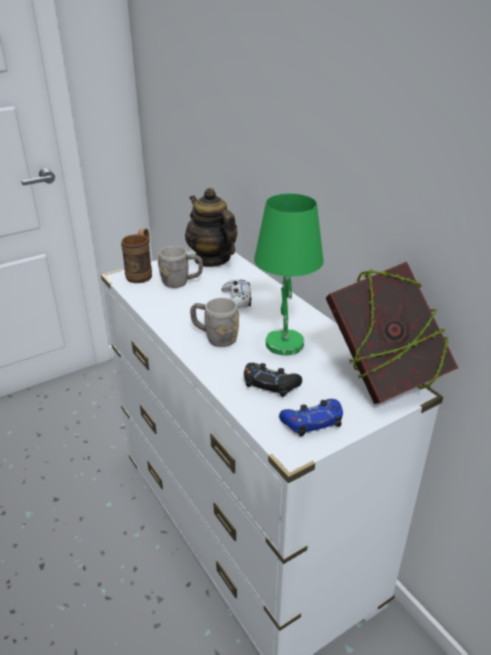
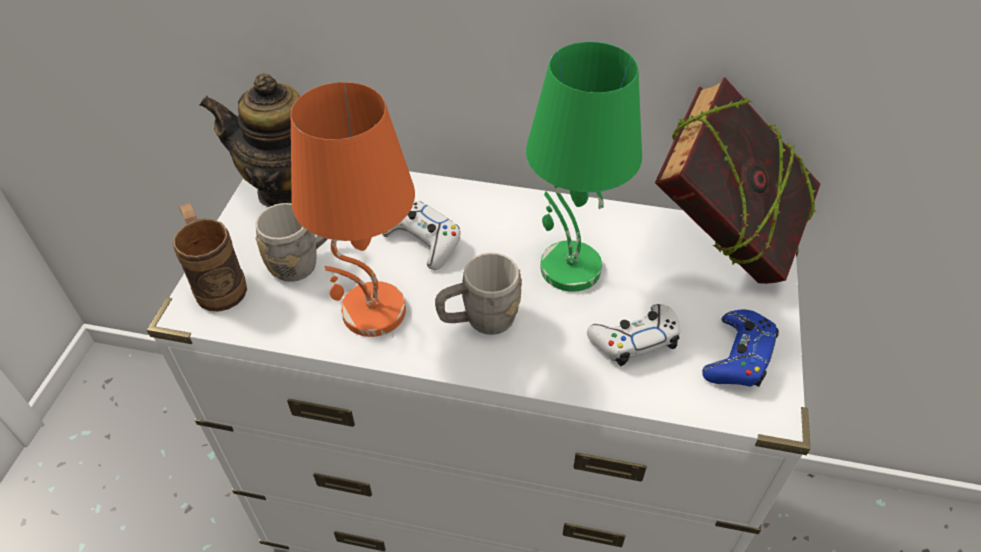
camera: 45 degrees left, 15 degrees up
black game controller [244,363,302,397] -> white game controller [587,304,680,366]
none -> orange table lamp [291,82,415,337]

